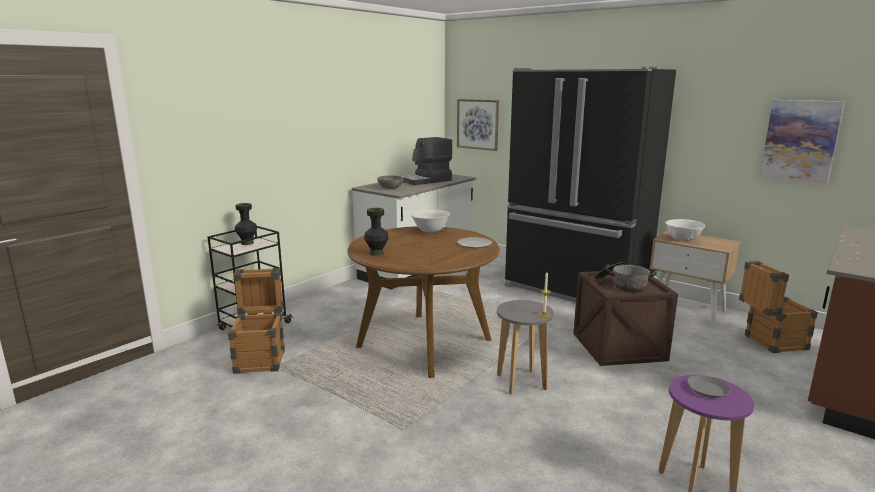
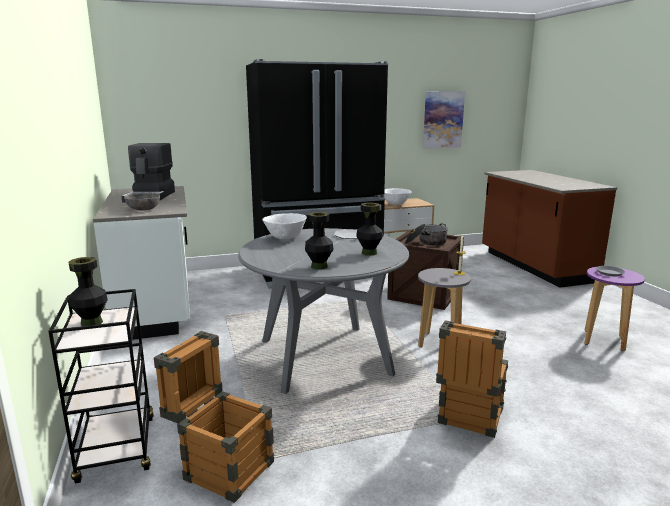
camera: 55 degrees left, 0 degrees up
brown dining table [347,226,500,378] -> grey dining table [238,228,409,394]
picture [457,99,499,151] -> none
crate [739,261,818,353] -> crate moved to [436,321,508,438]
none -> black vase [356,203,383,256]

